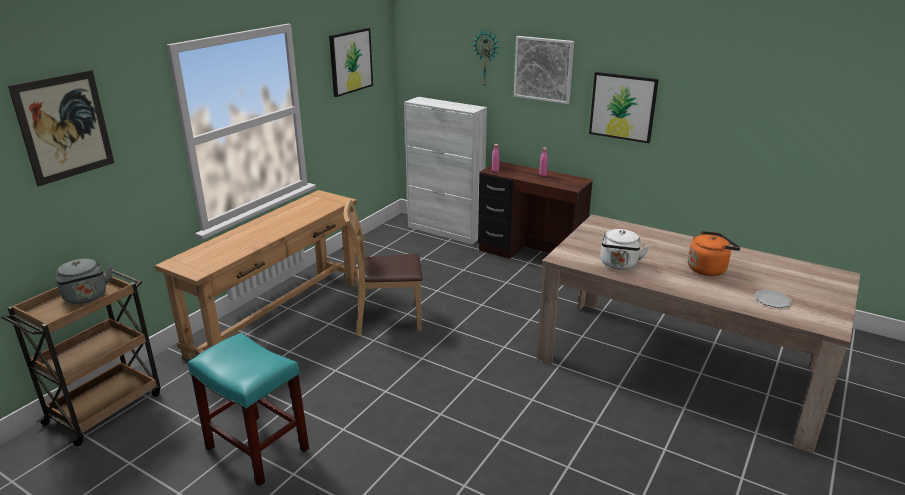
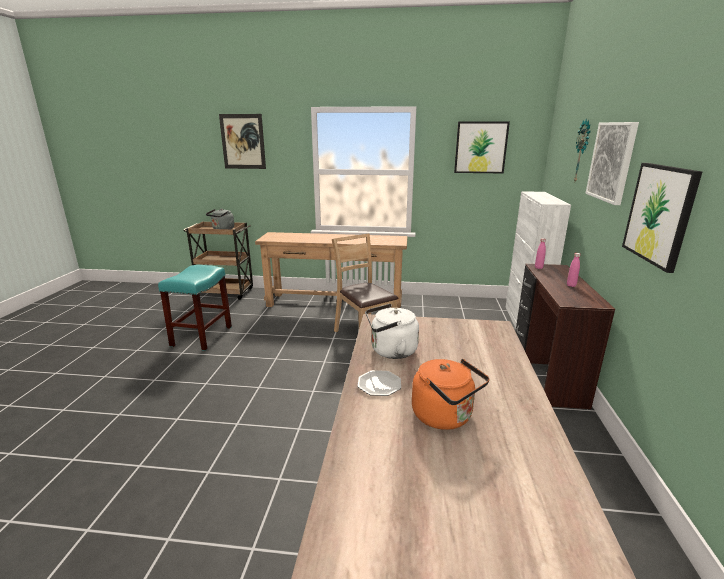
camera: 65 degrees right, 5 degrees down
plate [754,289,792,308] -> plate moved to [357,370,401,396]

